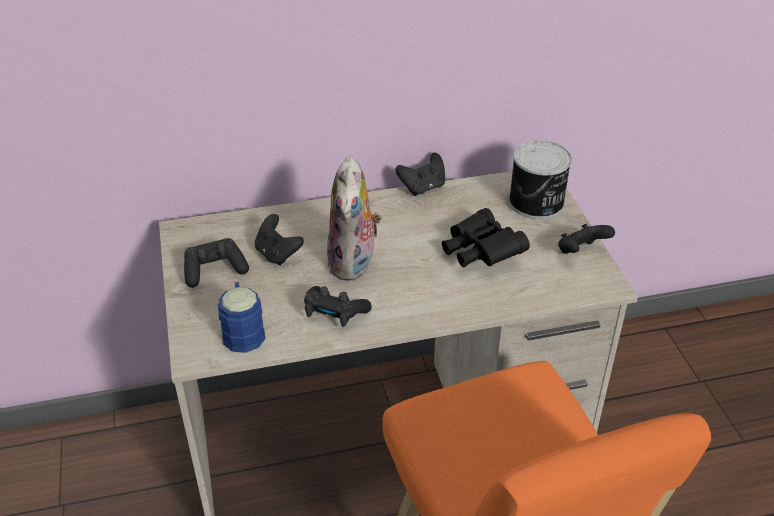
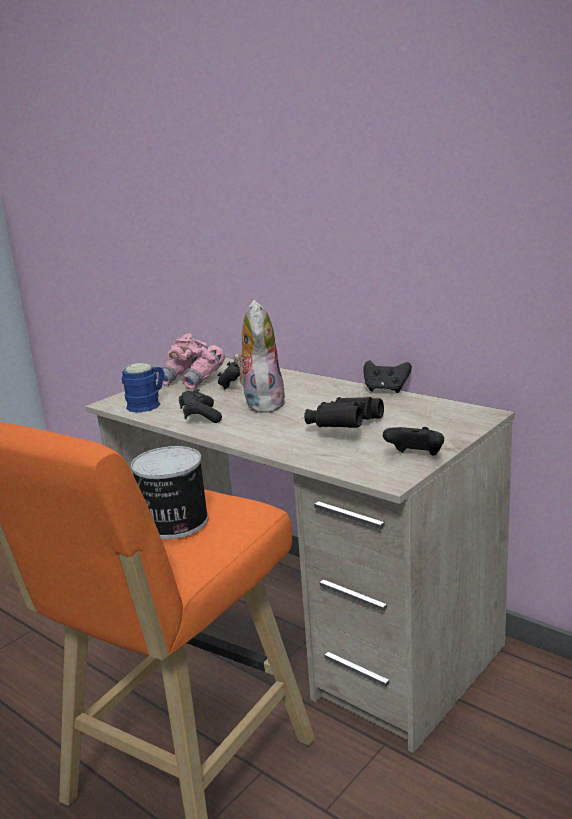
camera: 55 degrees right, 20 degrees down
black game controller [184,238,249,288] -> pink binoculars [156,333,225,389]
plush toy [327,156,382,281] -> plush toy turned 120 degrees clockwise [233,300,286,413]
can [509,140,572,219] -> can moved to [131,446,209,539]

